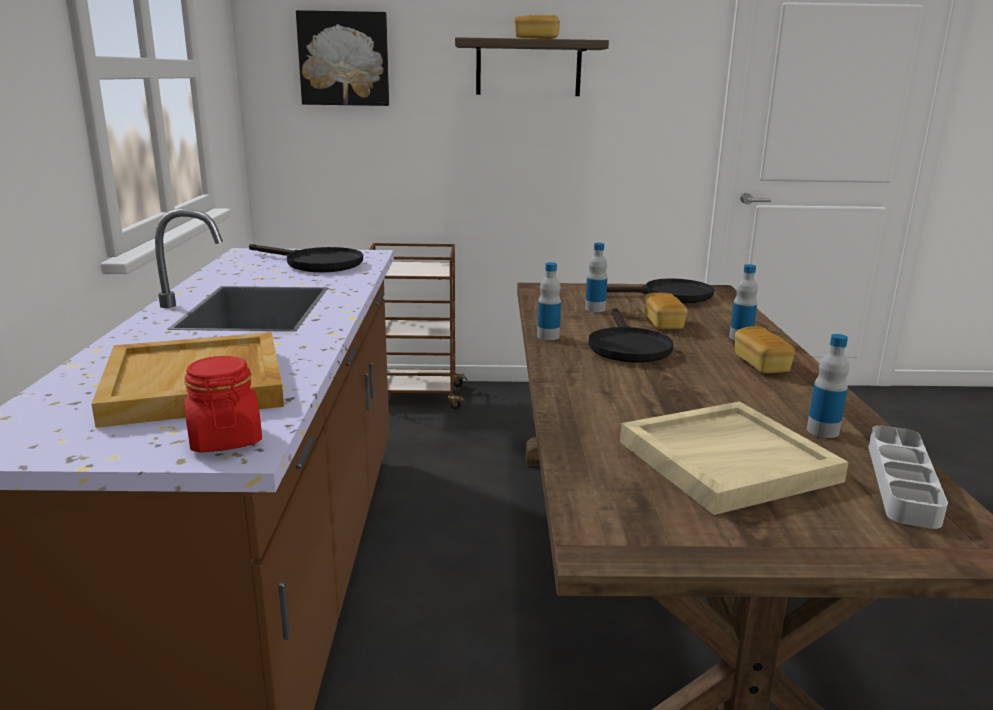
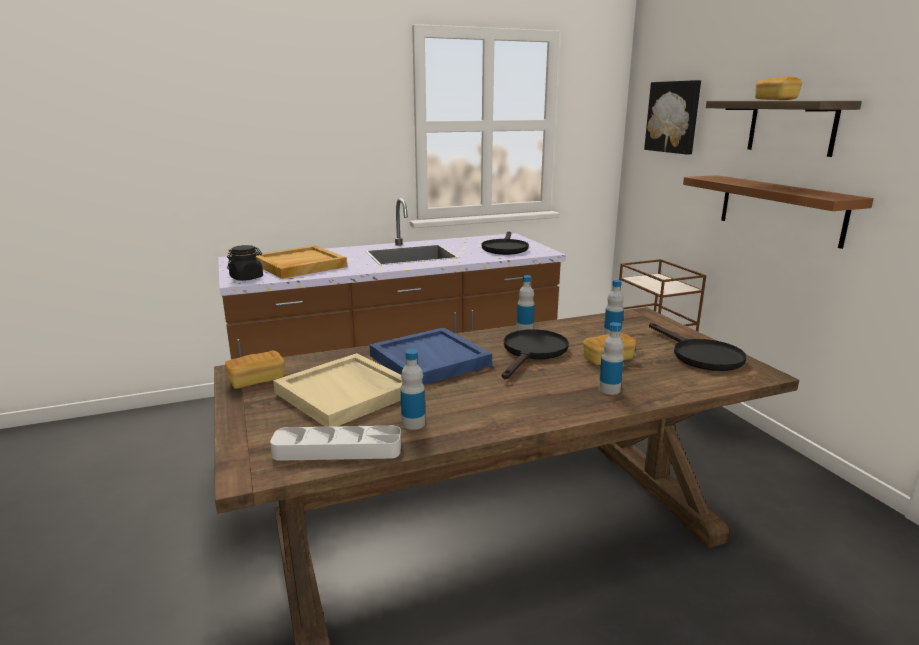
camera: 70 degrees right, 0 degrees up
red jar [184,356,262,453] -> black jar [227,245,263,281]
black frying pan [588,308,673,363] -> black frying pan turned 135 degrees clockwise [502,329,569,379]
bread [735,326,795,373] -> bread moved to [225,351,285,389]
none -> blue tray [369,327,492,385]
none -> brown shelf [683,175,874,249]

